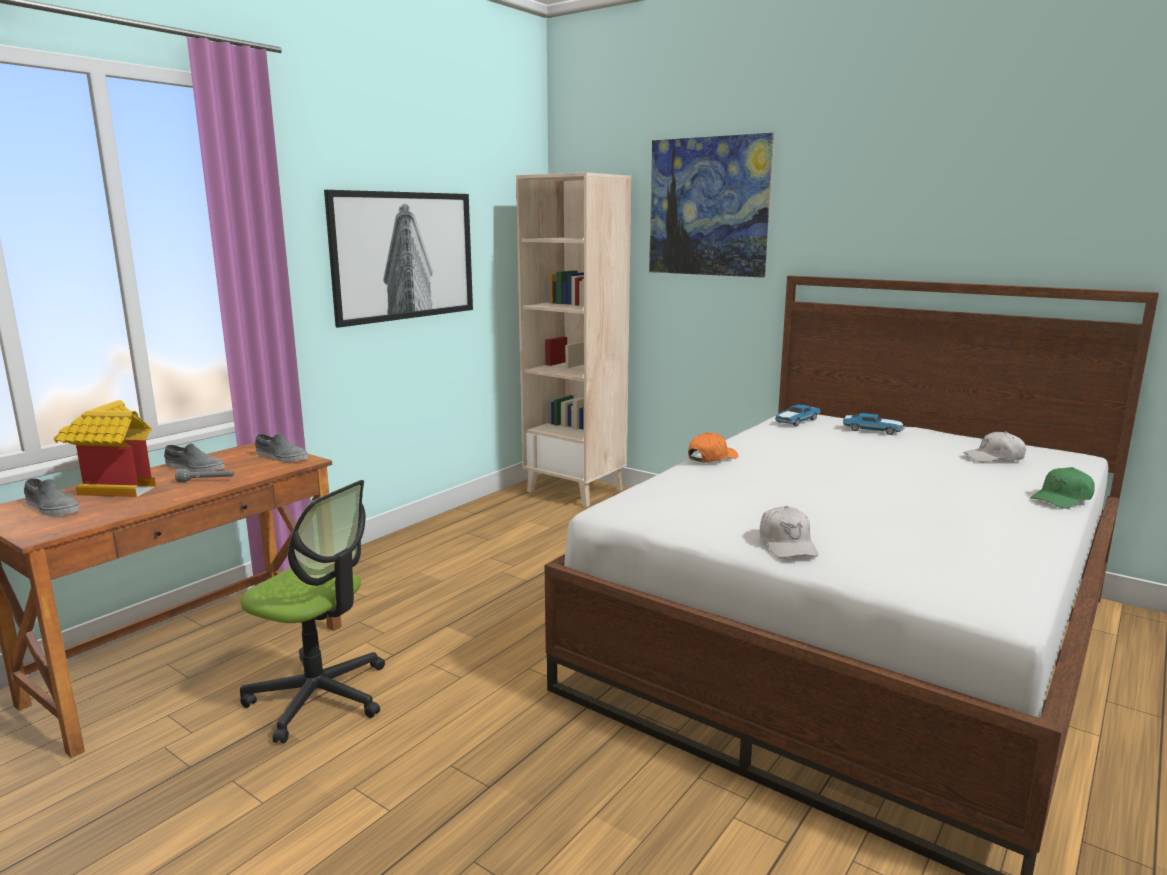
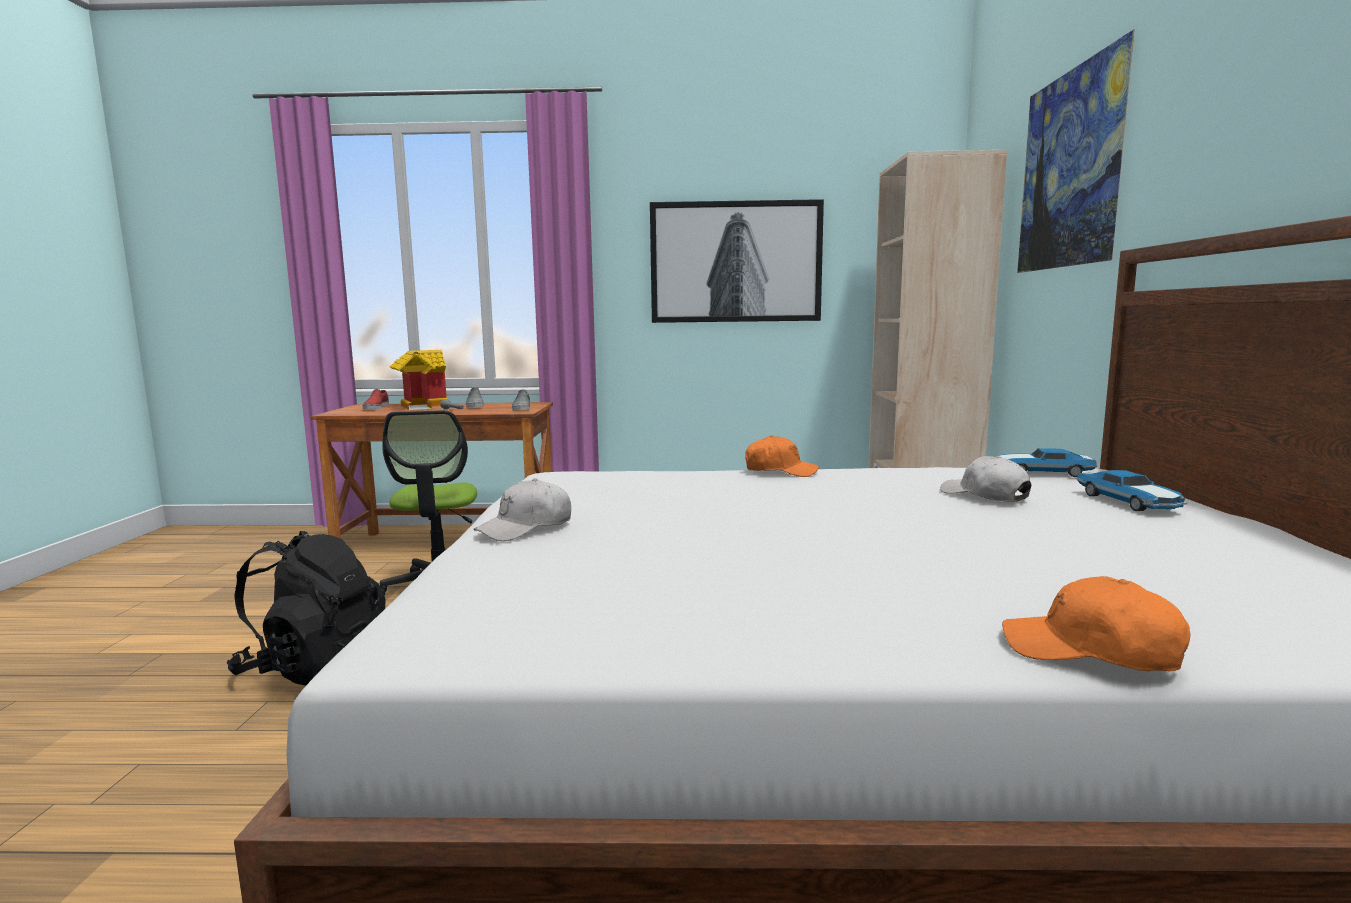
camera: 55 degrees right, 5 degrees down
grey shoe [24,478,80,516] -> red shoe [363,389,389,409]
white cap [963,431,1026,462] -> white cap moved to [940,456,1031,502]
green cap [1030,467,1095,509] -> orange cap [1002,576,1190,671]
none -> black backpack [227,531,386,686]

